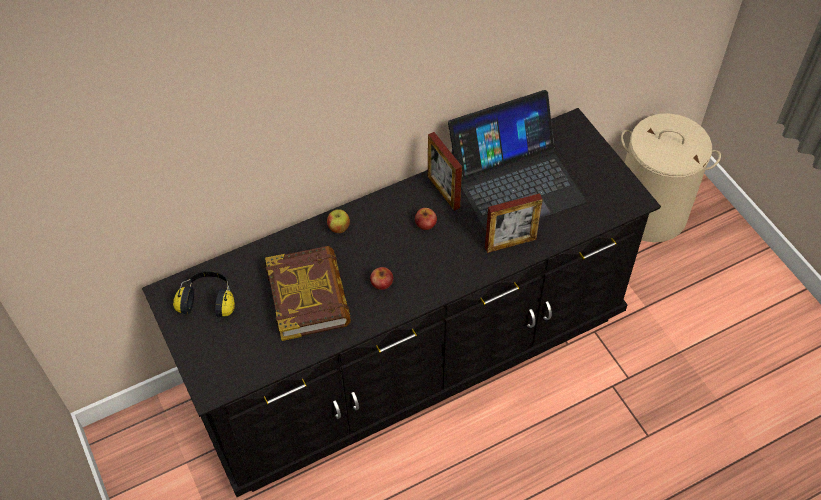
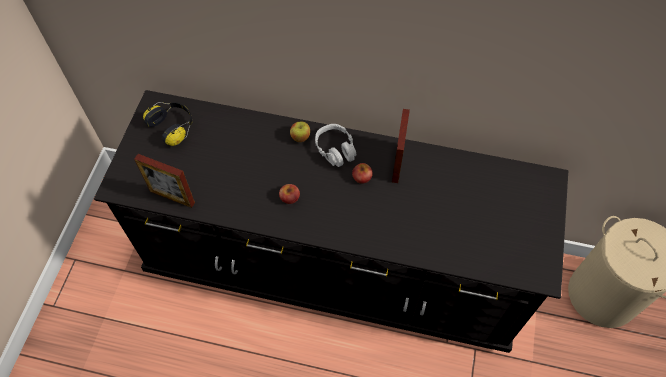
camera: 40 degrees right, 5 degrees up
book [265,246,351,341] -> none
laptop [448,90,586,231] -> none
picture frame [485,193,543,253] -> picture frame moved to [134,154,195,208]
none -> grey headphones [315,124,356,167]

